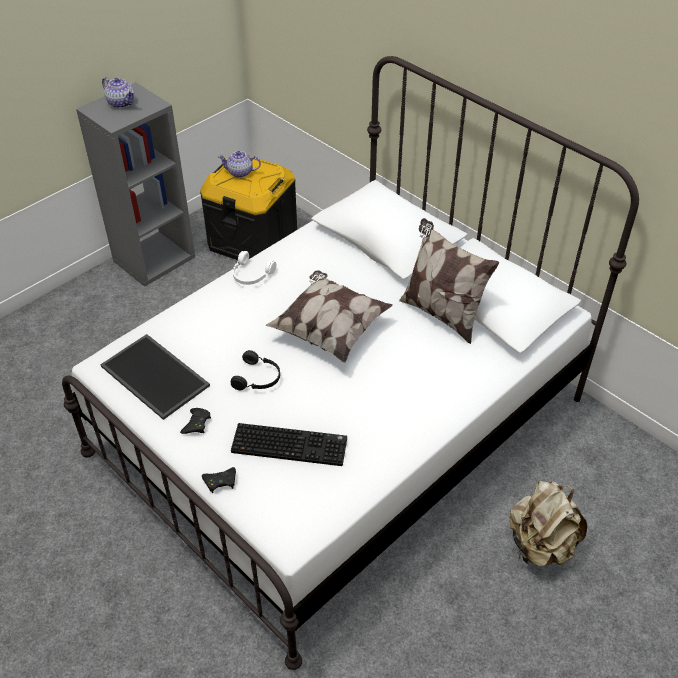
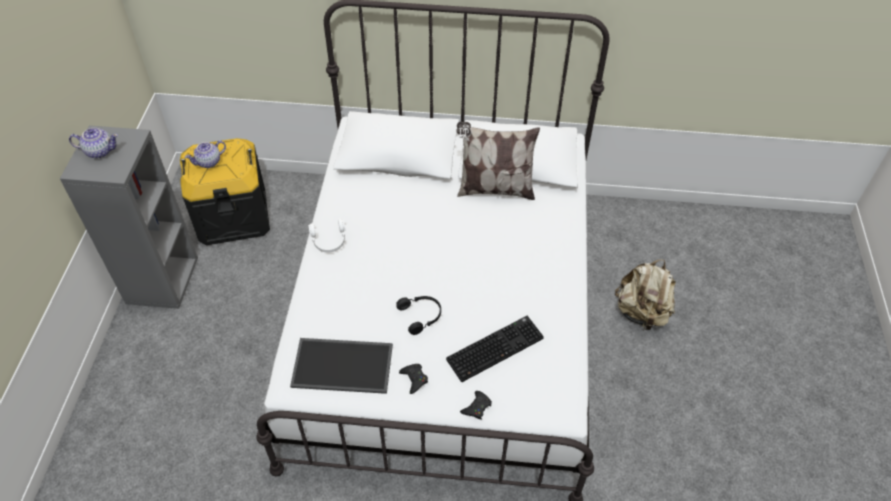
camera: 40 degrees left, 5 degrees up
pillow [265,270,392,363] -> none

